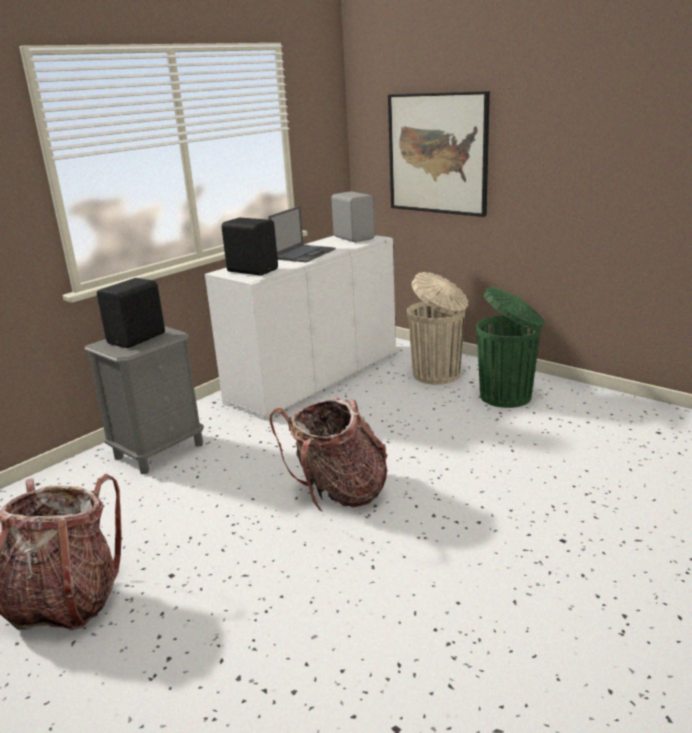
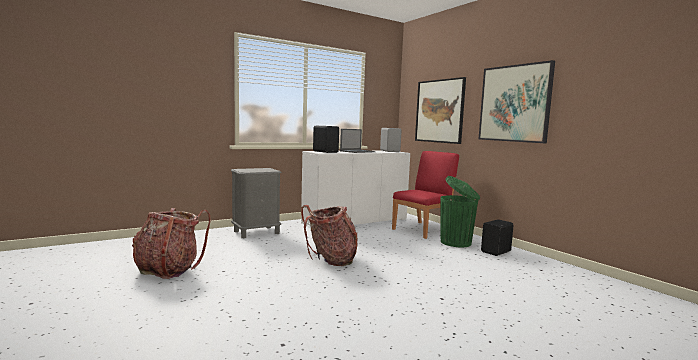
camera: 15 degrees right, 15 degrees down
black speaker [97,278,165,348] -> black speaker moved to [481,219,514,256]
beige trash can [407,272,468,385] -> red chair [392,151,459,239]
none -> picture [479,60,555,143]

